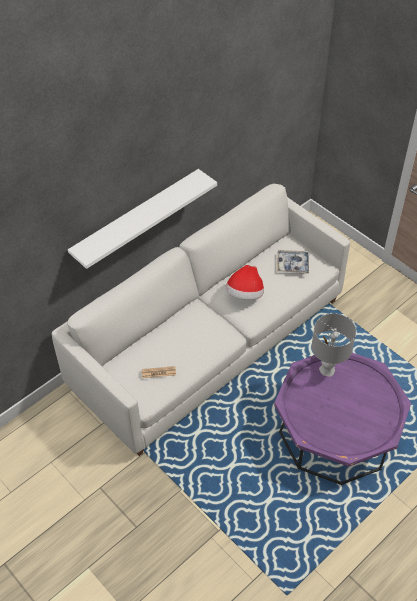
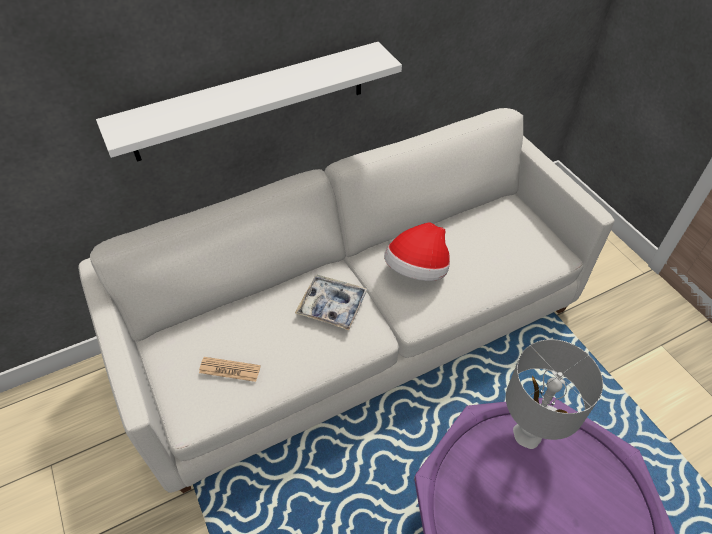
camera: 15 degrees right, 0 degrees up
tray [277,250,309,274] -> tray moved to [295,275,368,330]

